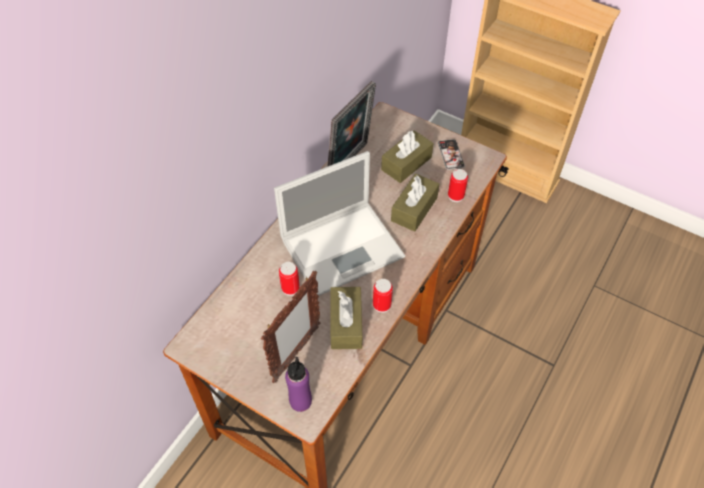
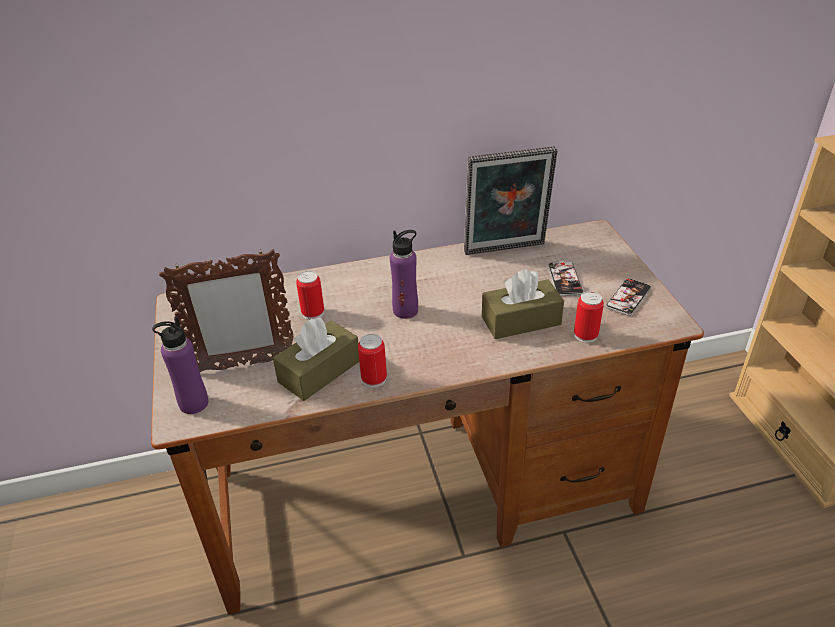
camera: 45 degrees right, 15 degrees down
laptop [274,151,405,296] -> purple bottle [390,230,418,319]
brown tissue box [381,130,434,183] -> phone [548,261,584,296]

